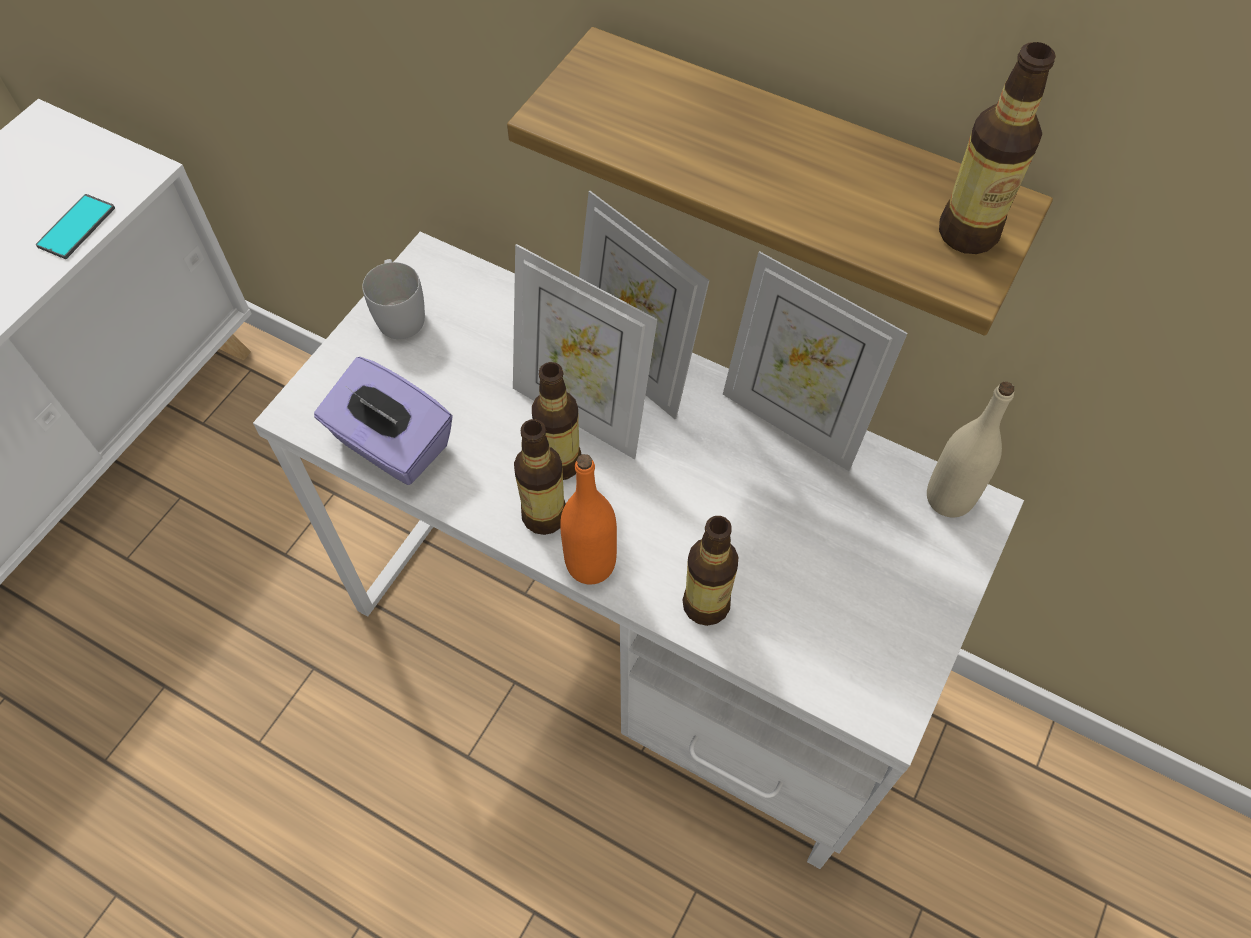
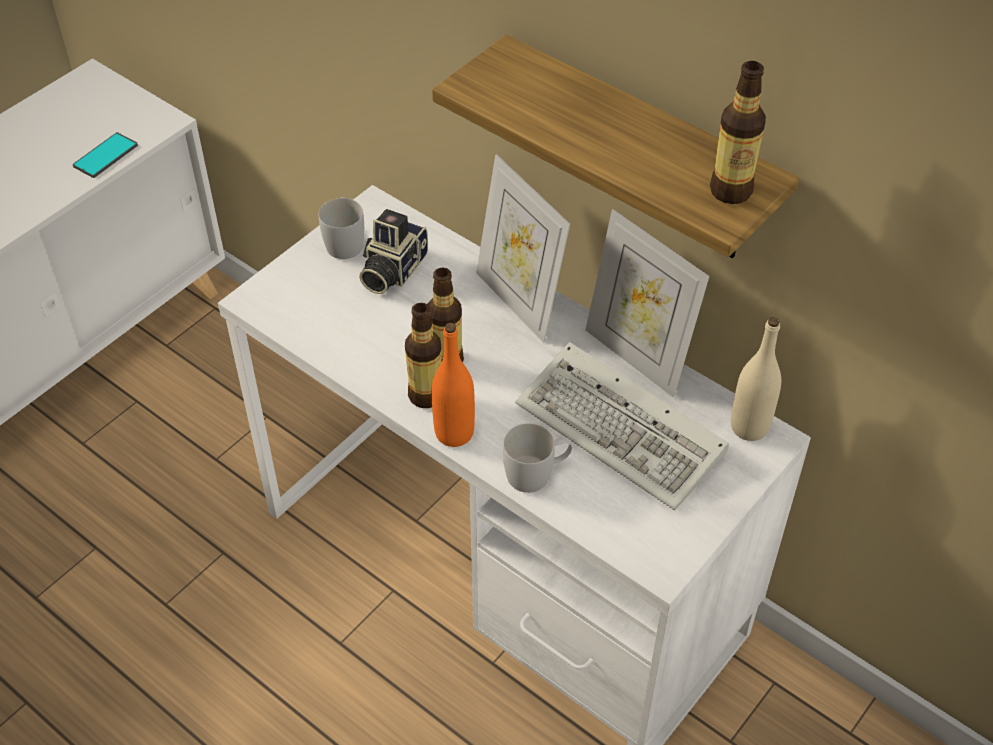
camera: 10 degrees right, 10 degrees down
purple tissue box [314,357,453,485] -> none
picture frame [513,244,657,459] -> none
bottle [682,516,738,626] -> white mug [503,423,572,493]
none -> camera [359,209,428,294]
none -> keyboard [515,342,729,511]

